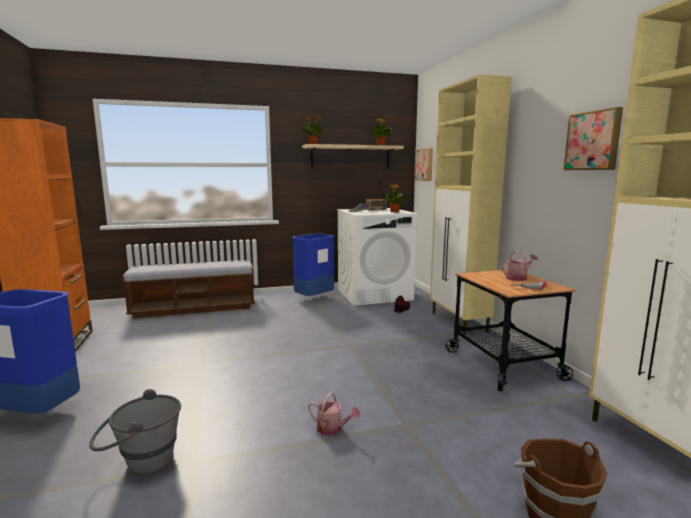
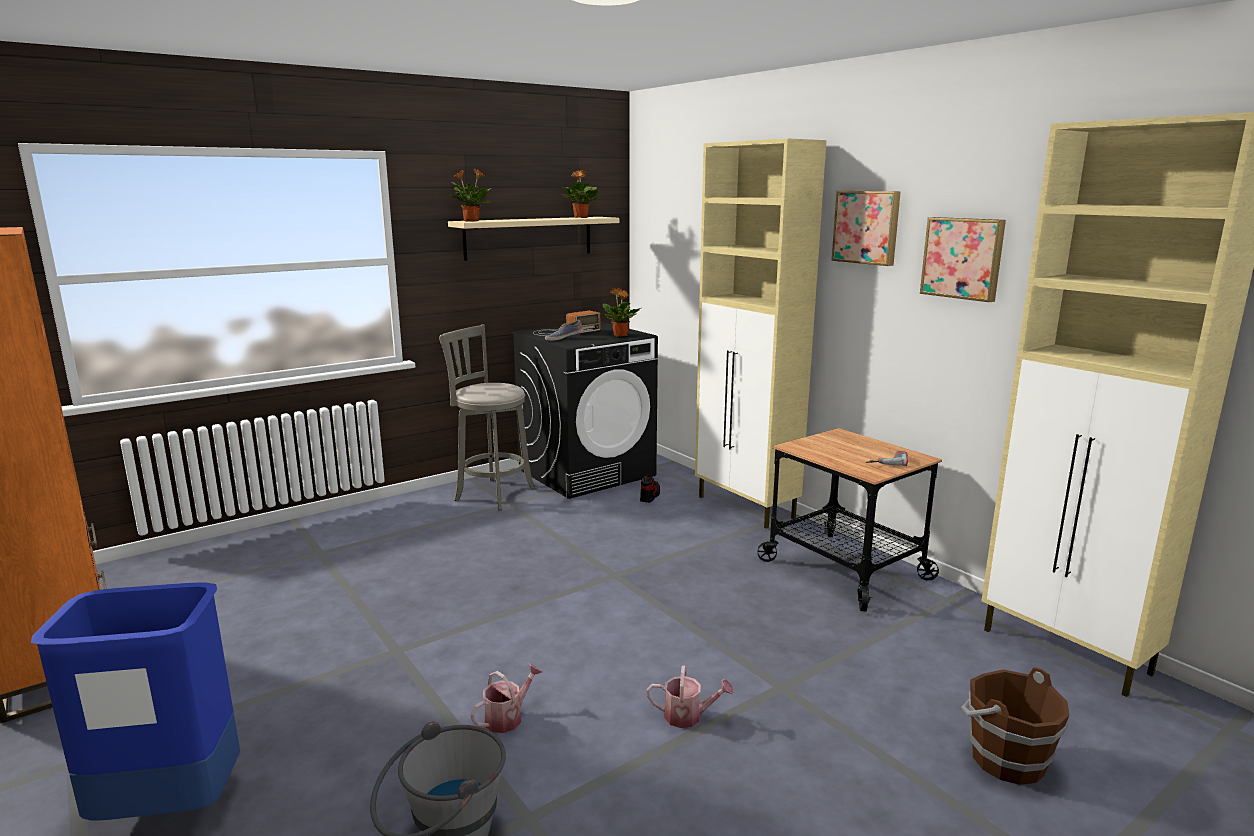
camera: 20 degrees left, 5 degrees up
bench [122,260,255,318] -> none
blue trash can [292,233,334,296] -> grey stool [439,324,535,510]
white washing machine [337,208,417,306] -> black washing machine [512,322,658,499]
picture [414,148,433,181] -> picture moved to [831,191,901,266]
watering can [503,250,538,281] -> watering can moved to [470,664,543,733]

